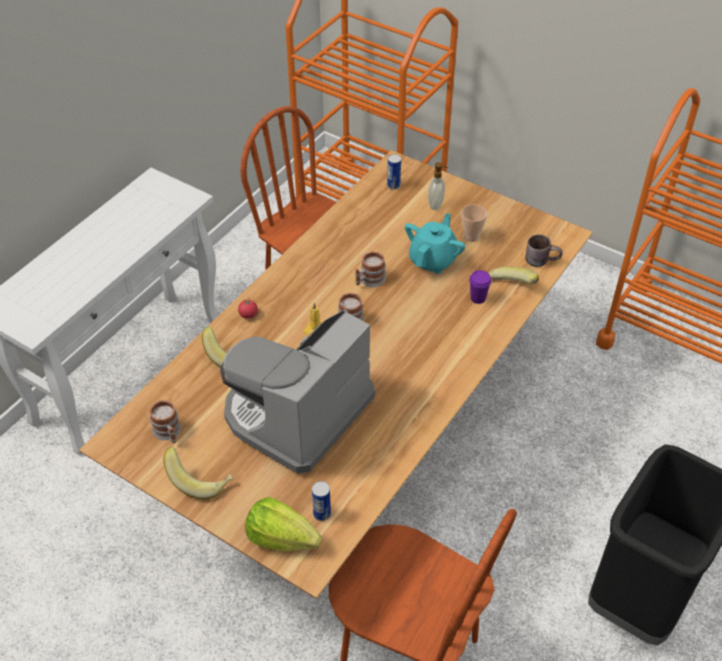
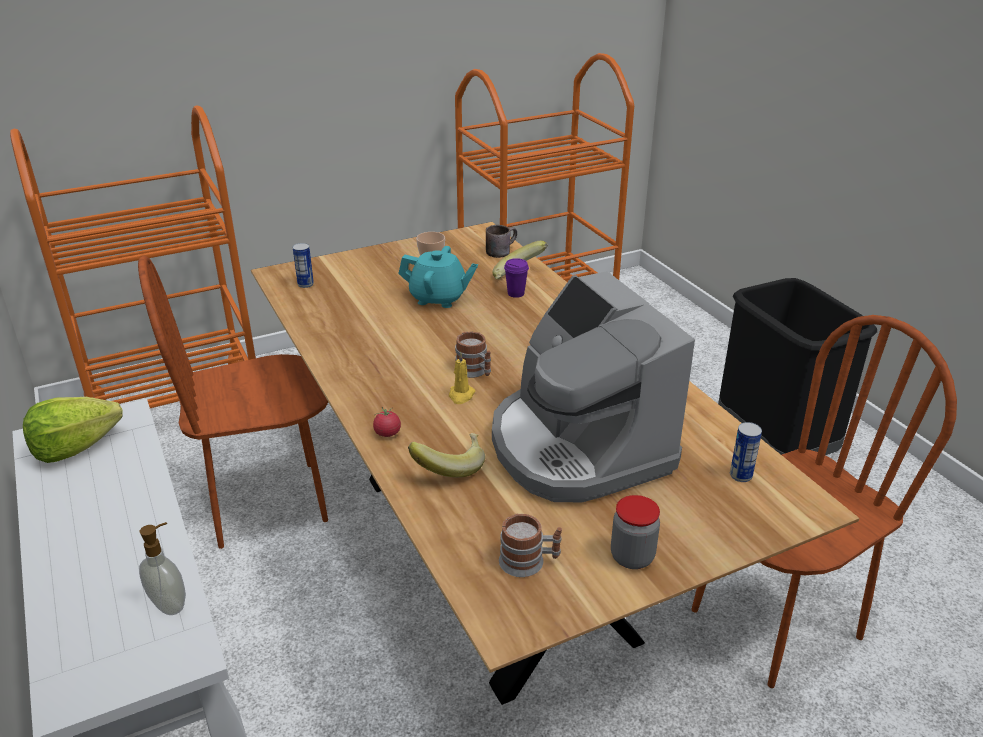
camera: 60 degrees left, 15 degrees down
banana [163,447,233,499] -> jar [611,495,660,569]
lettuce [245,497,322,551] -> lettuce moved to [23,397,123,463]
mug [355,252,386,287] -> none
turquoise teapot [405,213,465,274] -> turquoise teapot turned 135 degrees clockwise [398,246,478,308]
soap dispenser [428,162,448,210] -> soap dispenser moved to [139,522,186,615]

